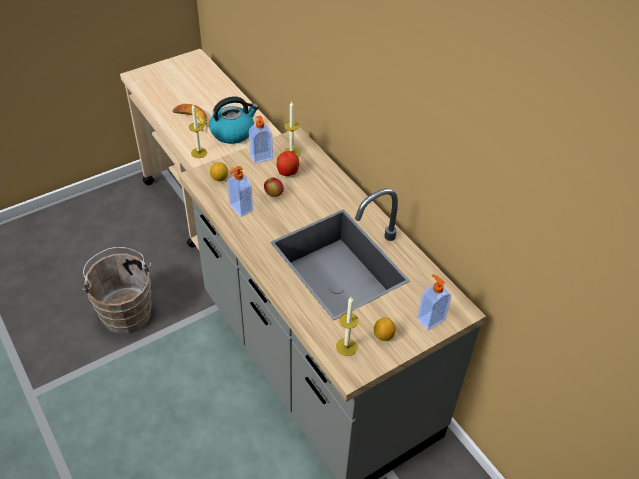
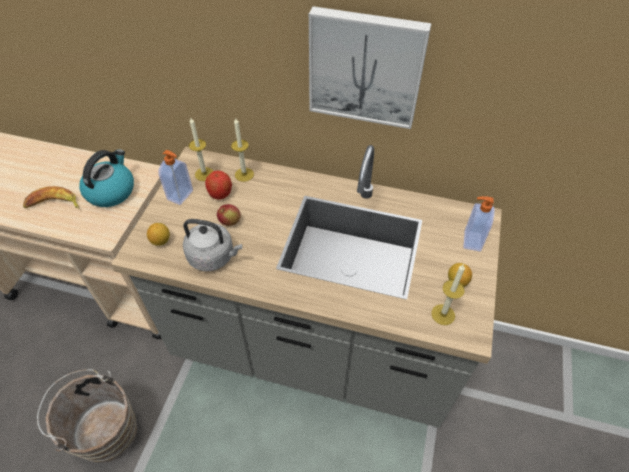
camera: 40 degrees left, 5 degrees up
candle [189,105,207,158] -> candle moved to [231,118,254,182]
soap dispenser [227,166,253,217] -> grey kettle [183,219,242,271]
none -> picture [309,6,432,129]

